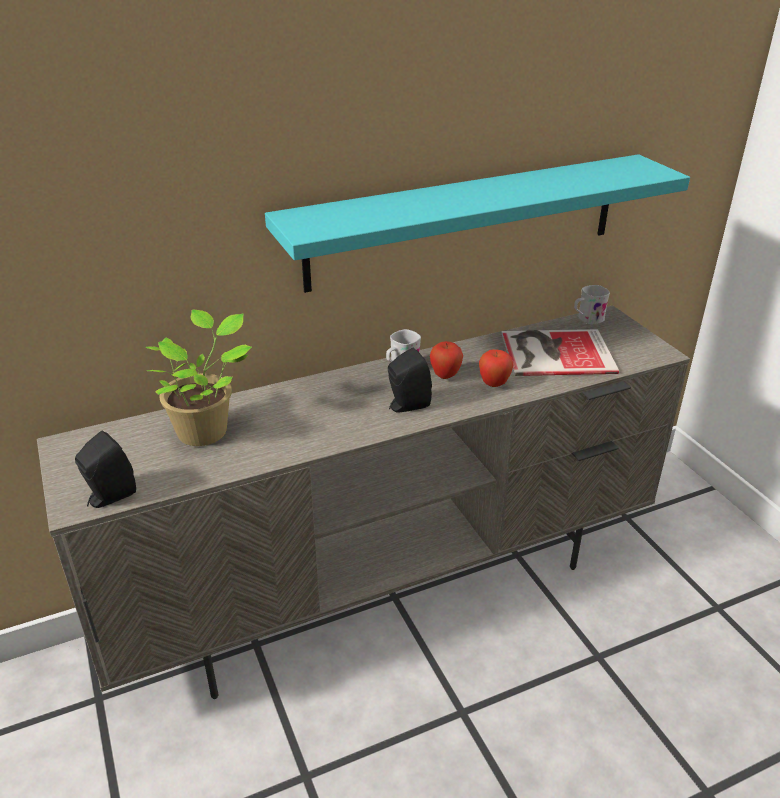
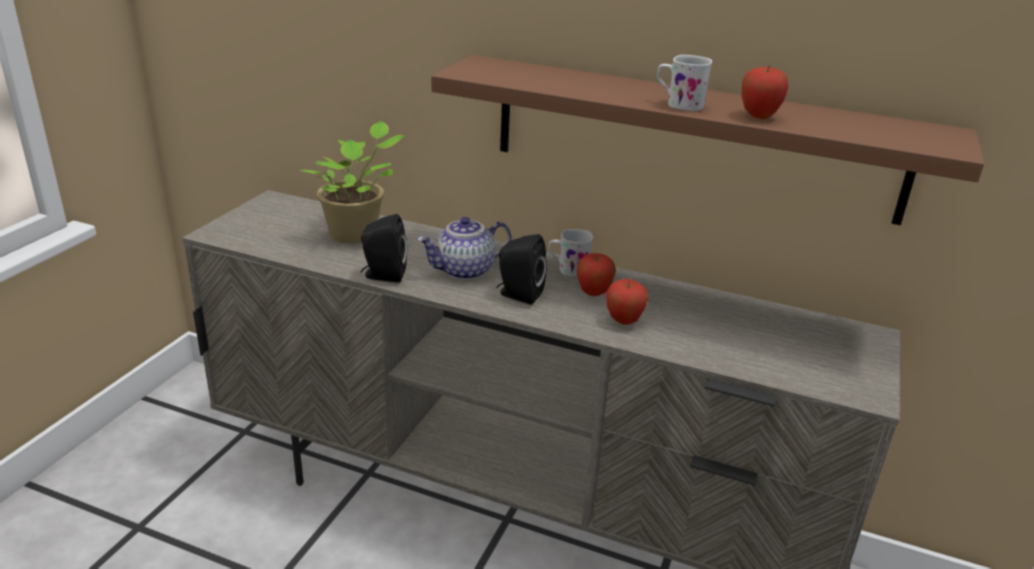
camera: 45 degrees right, 5 degrees down
black speaker [75,431,136,508] -> black speaker moved to [360,214,407,283]
turquoise shelf [265,154,690,293] -> brown shelf [431,55,984,225]
book [502,329,619,376] -> none
white mug [574,285,610,324] -> white mug moved to [657,55,712,111]
none -> teapot [417,217,511,280]
none -> apple [742,65,788,119]

